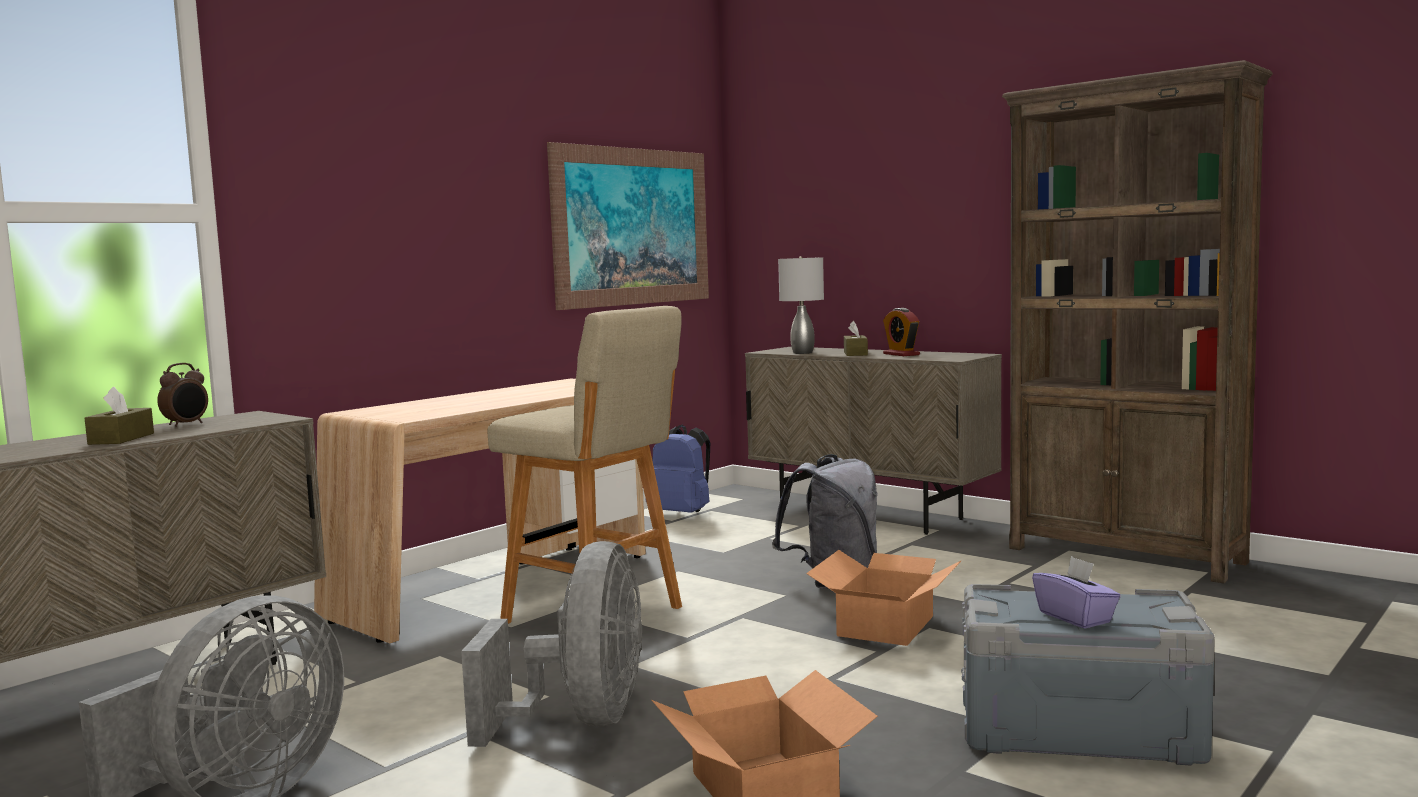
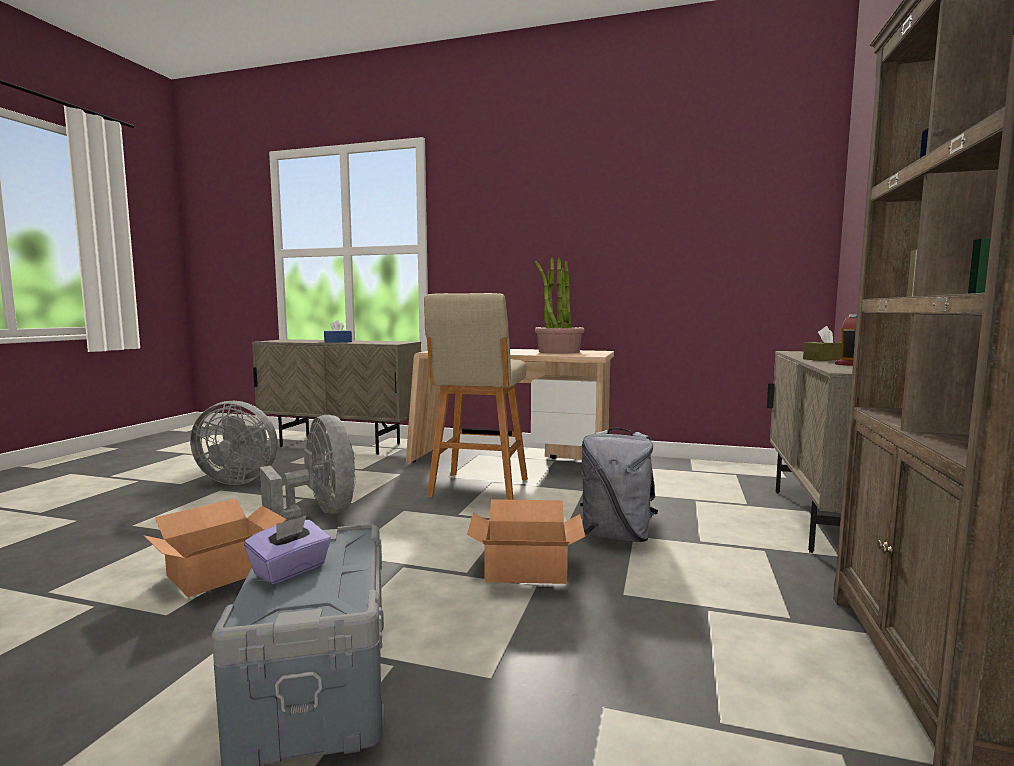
camera: 65 degrees right, 0 degrees up
brown tissue box [85,387,154,445] -> blue tissue box [324,320,352,343]
alarm clock [157,363,208,427] -> none
grey fan [461,541,642,747] -> grey fan turned 105 degrees counterclockwise [260,415,356,518]
picture [547,142,709,310] -> none
blue backpack [645,425,710,513] -> none
grey table lamp [778,256,824,354] -> none
none -> potted plant [535,257,584,353]

